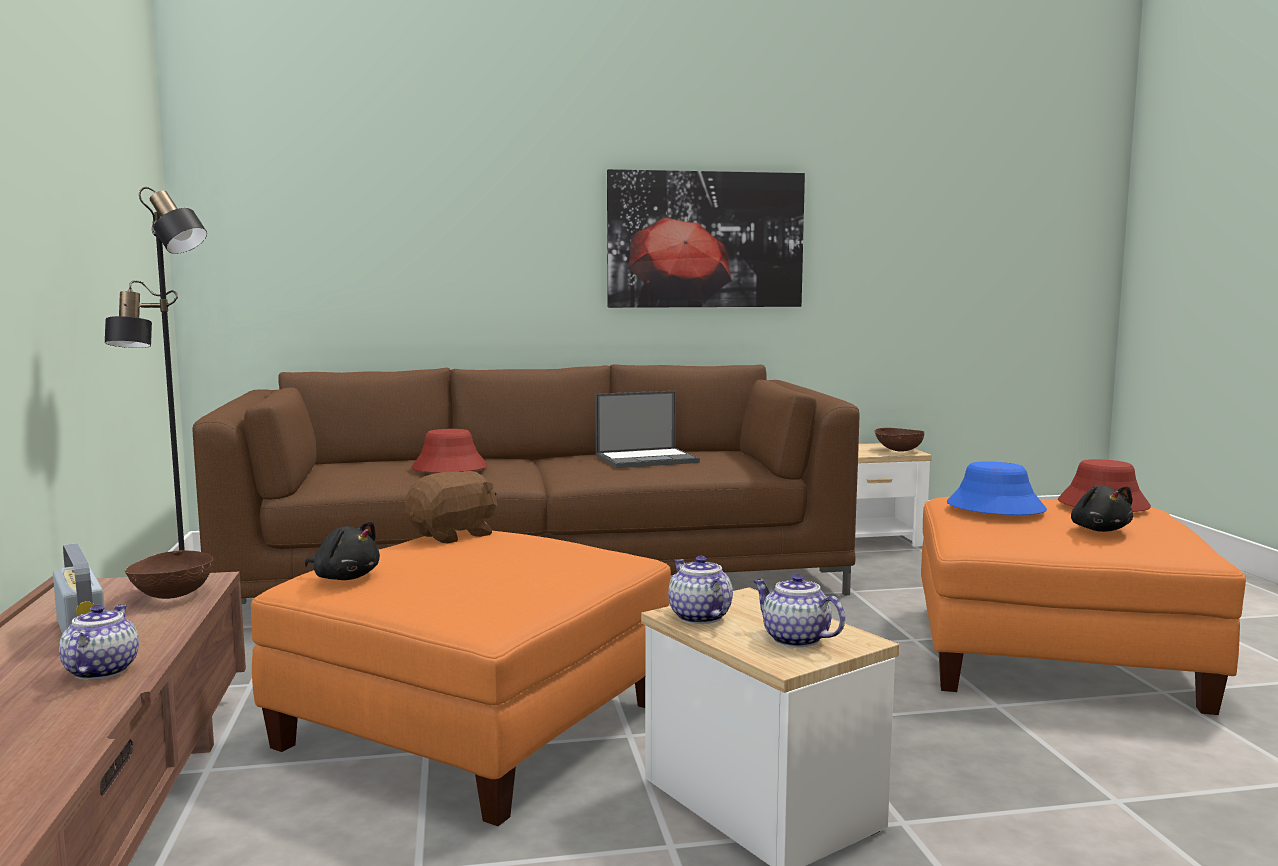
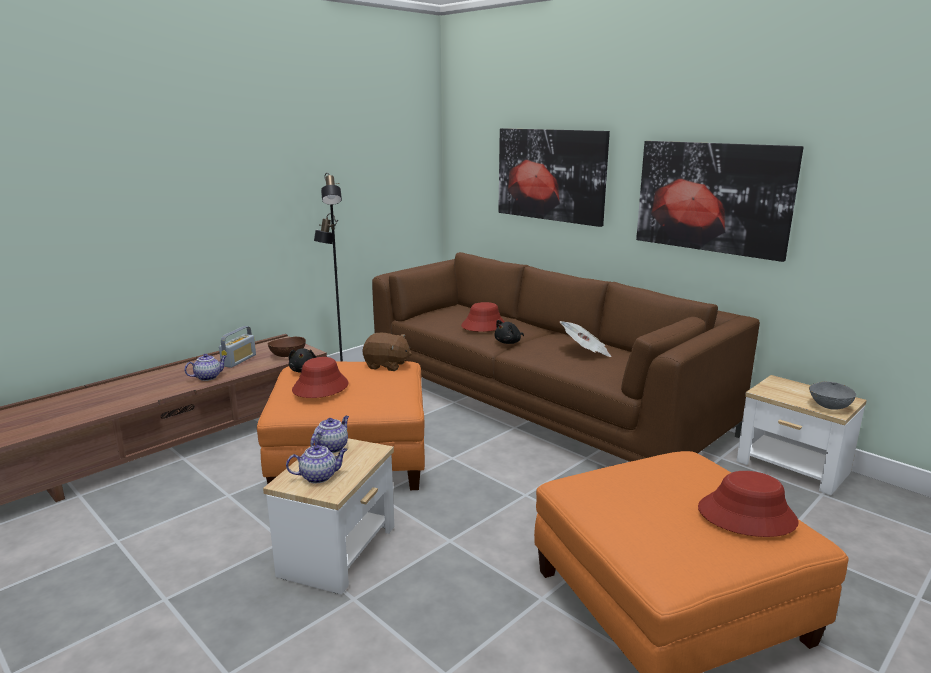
camera: 55 degrees right, 10 degrees up
laptop [595,391,700,468] -> newspaper [560,321,611,357]
teapot [753,574,845,648] -> teapot turned 60 degrees clockwise [286,445,347,483]
brown bowl [874,428,924,452] -> grey bowl [809,381,856,410]
blue hat [947,461,1047,515] -> none
black plush toy [1071,486,1133,532] -> black plush toy moved to [494,320,524,344]
none -> red hat [292,357,349,398]
none -> picture [498,128,610,227]

